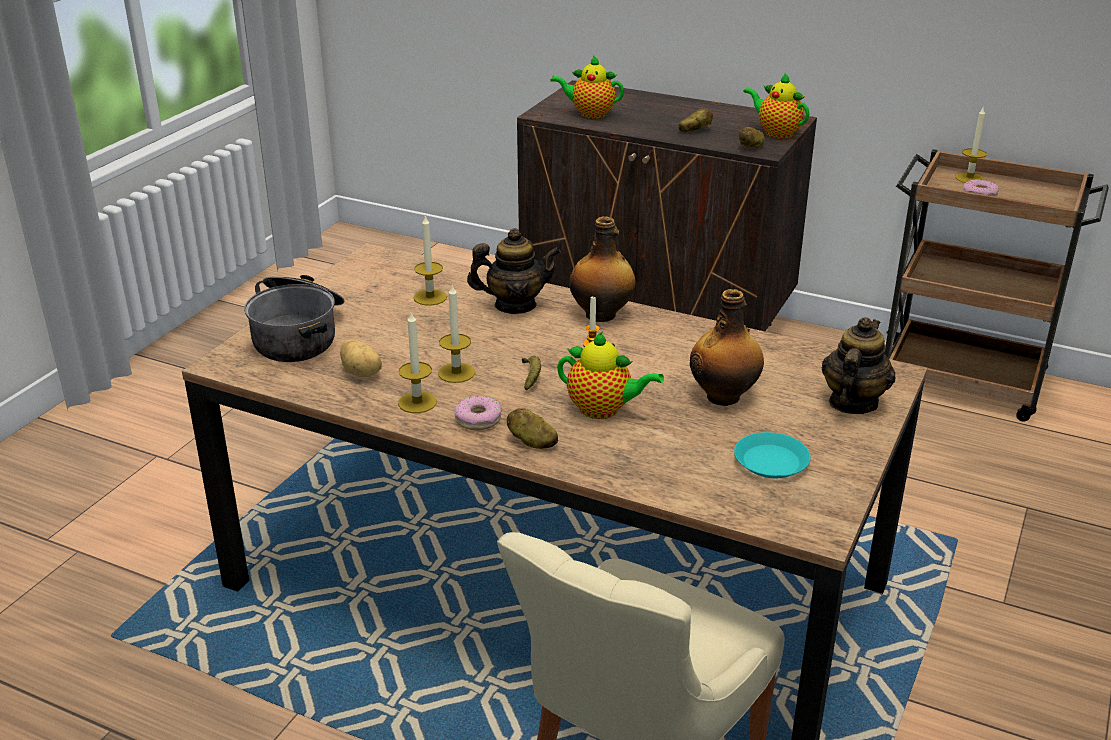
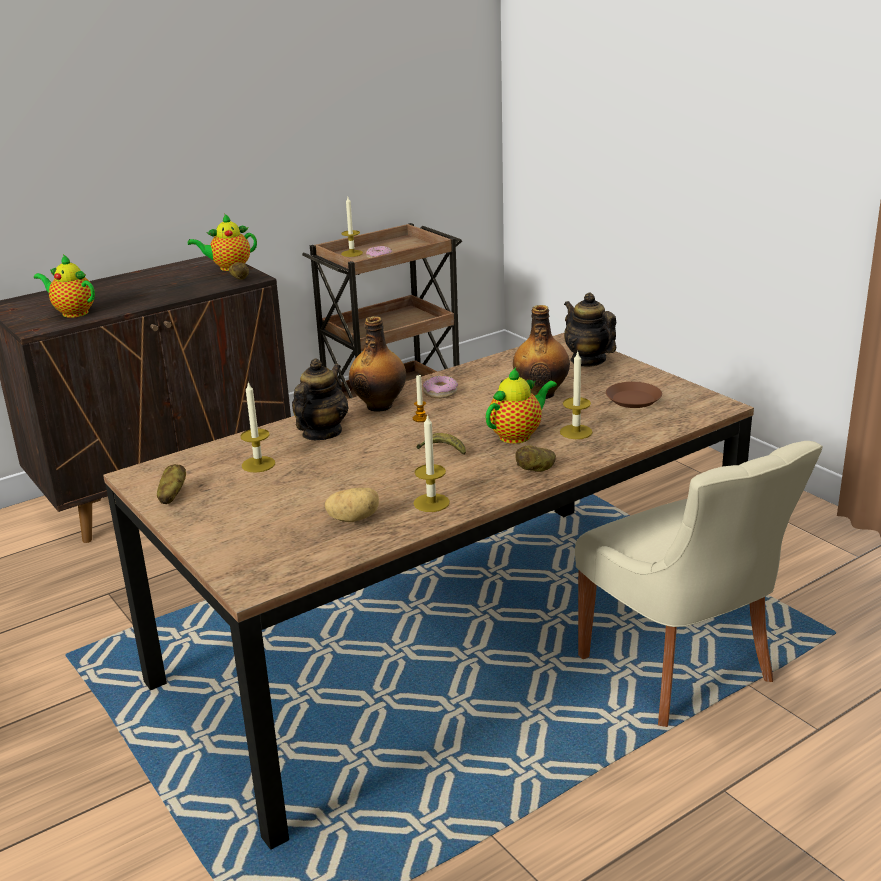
camera: 60 degrees left, 5 degrees down
cooking pot [244,275,344,362] -> none
candle [438,285,475,383] -> candle moved to [560,350,593,439]
donut [454,396,502,430] -> donut moved to [423,376,458,398]
teapot [550,55,624,119] -> teapot turned 75 degrees clockwise [34,254,95,318]
potato [678,108,713,132] -> potato moved to [157,464,186,504]
turquoise plate [734,432,811,478] -> brown plate [606,382,662,408]

